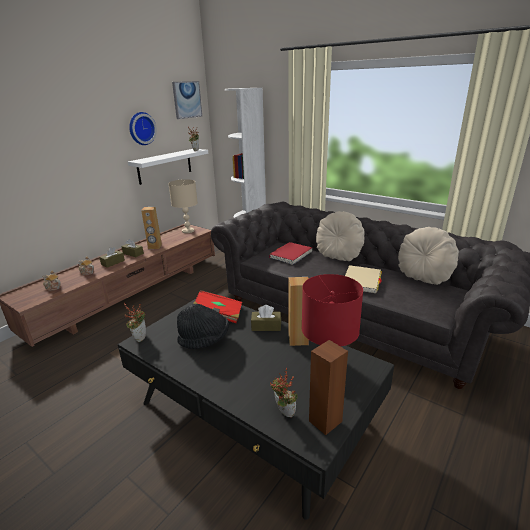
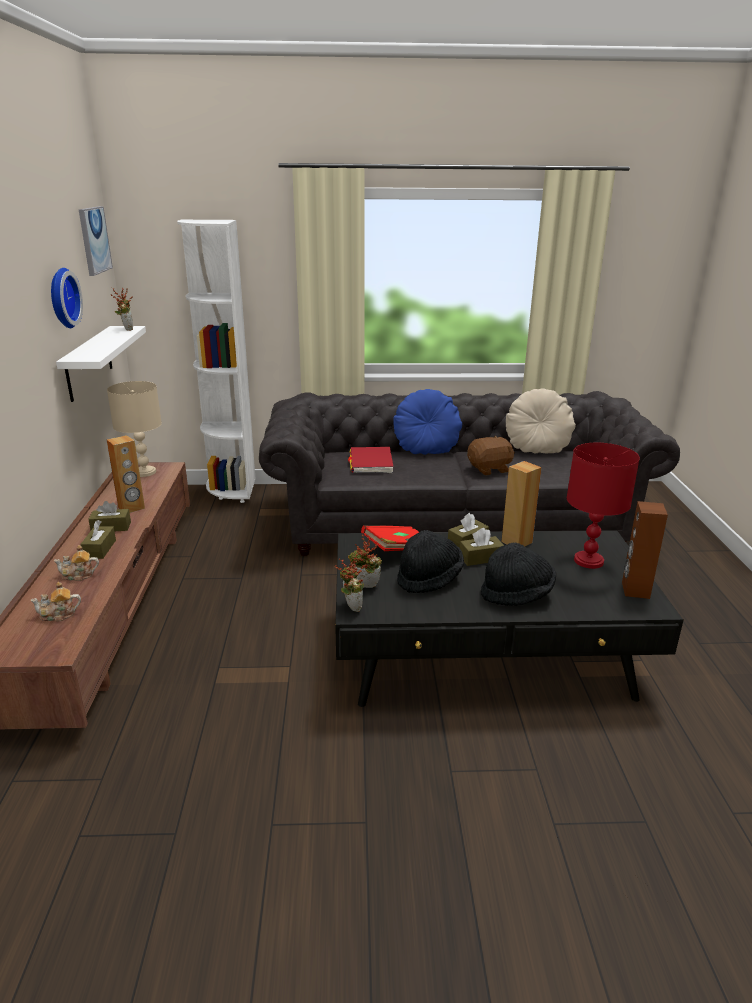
camera: 40 degrees left, 0 degrees up
potted plant [270,368,297,417] -> potted plant moved to [348,535,382,588]
beige pillow [316,211,365,261] -> blue pillow [393,389,462,455]
beige book [345,265,382,293] -> brown plush toy [467,436,515,475]
none -> brown tissue box [460,528,504,566]
none -> black hat [481,542,556,606]

